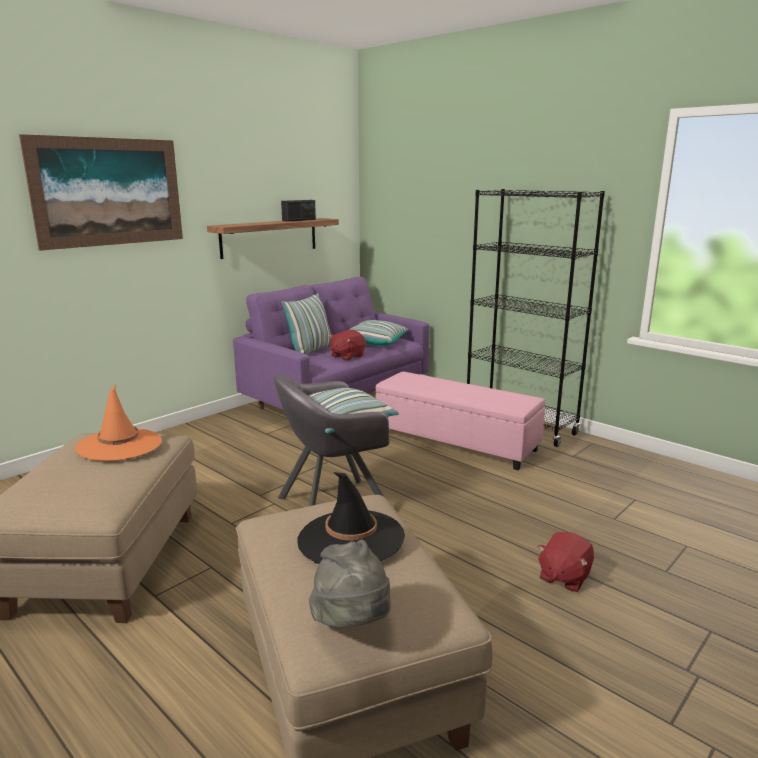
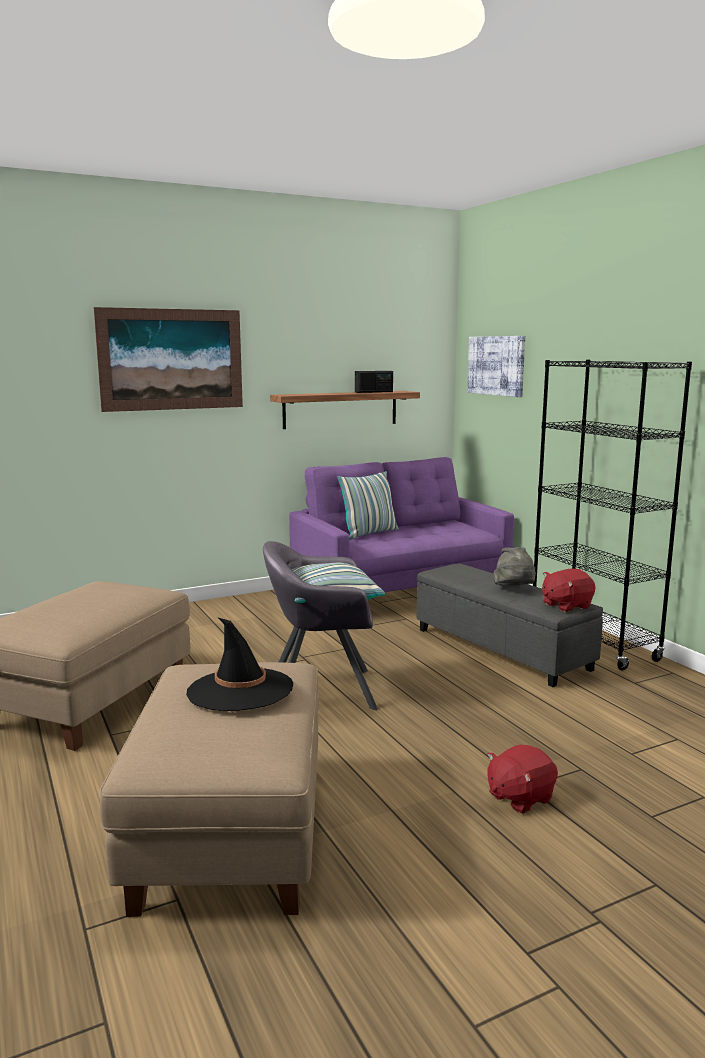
camera: 20 degrees right, 5 degrees down
orange hat [75,384,162,461] -> none
grey hat [309,539,391,627] -> grey hat moved to [493,547,536,586]
red plush toy [329,330,366,361] -> red plush toy moved to [542,569,596,612]
pillow [349,320,408,346] -> none
pink ottoman [376,372,545,470] -> grey ottoman [417,563,603,687]
none -> picture [467,336,525,397]

